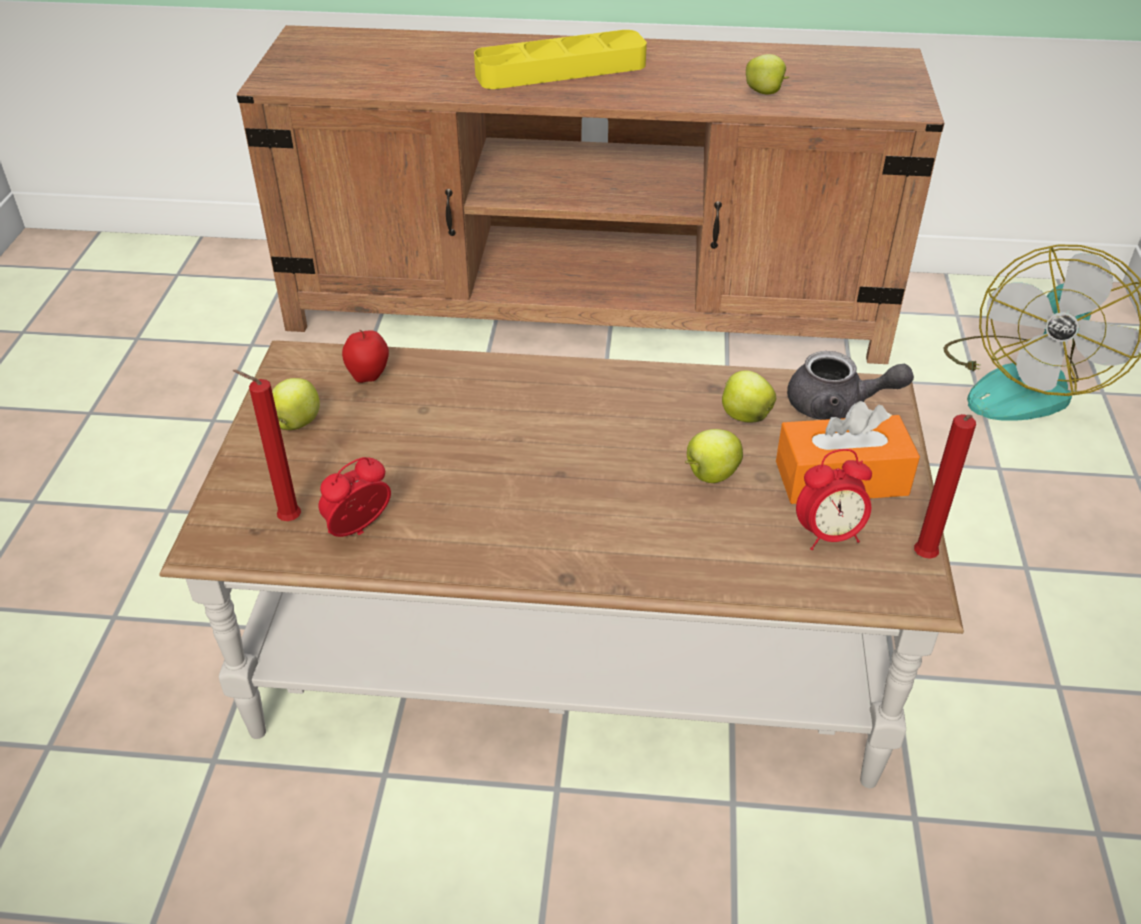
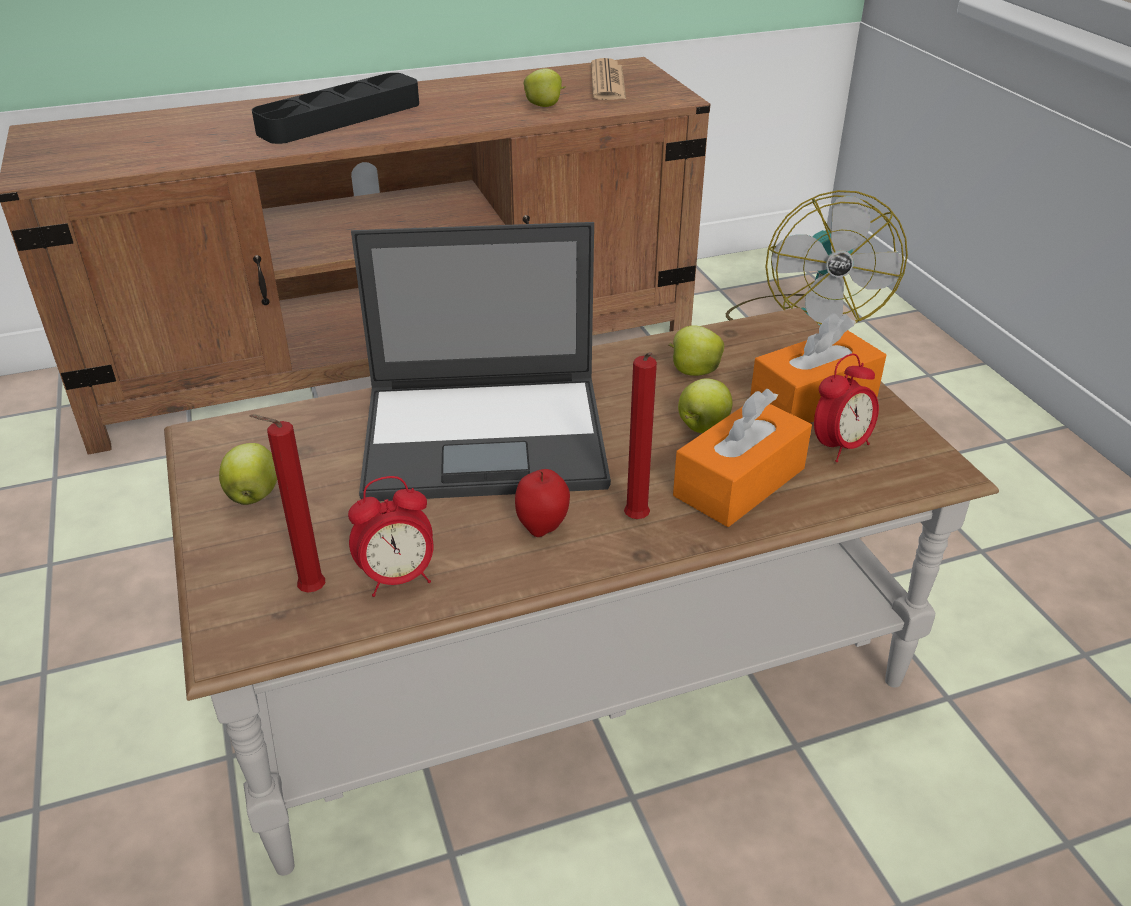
camera: 25 degrees left, 5 degrees down
alarm clock [318,457,391,537] -> alarm clock turned 135 degrees counterclockwise [348,476,434,597]
apple [342,330,389,383] -> apple moved to [515,469,570,537]
yellow tray [474,30,647,89] -> black tray [252,73,419,144]
grey teapot [787,351,914,420] -> none
red candle [914,414,976,559] -> red candle moved to [624,352,657,519]
none -> laptop [351,222,611,501]
none -> newspaper [591,58,626,100]
none -> orange tissue box [673,389,812,527]

